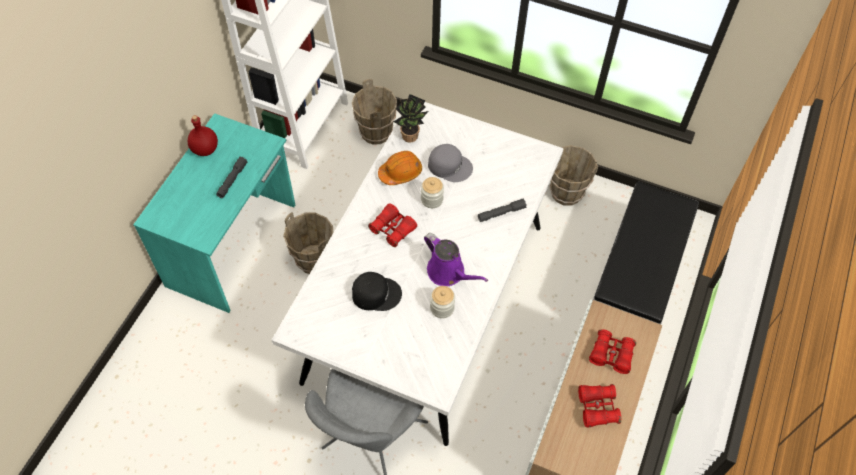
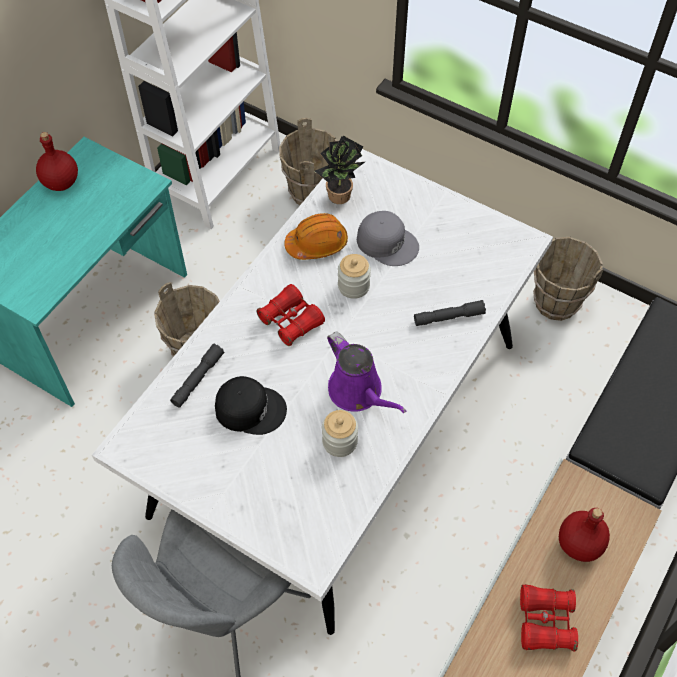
camera: 10 degrees right, 0 degrees up
grey flashlight [216,156,248,198] -> grey flashlight moved to [170,344,224,408]
red binoculars [589,329,636,374] -> red bottle [559,508,610,562]

